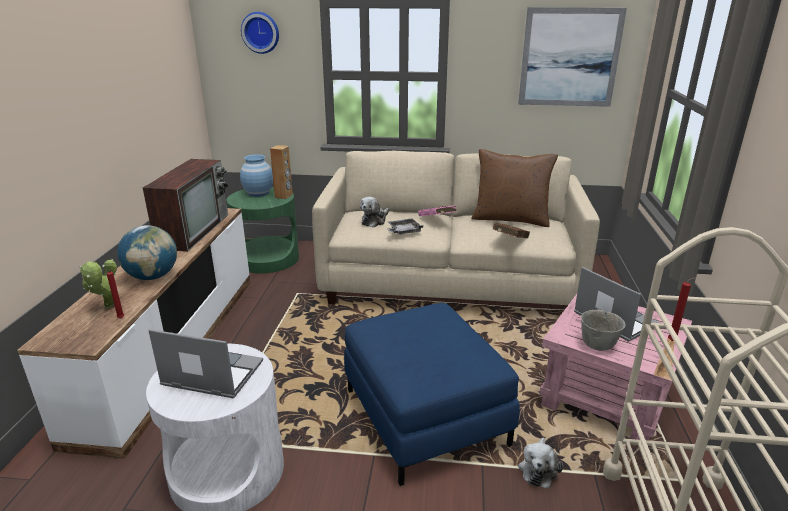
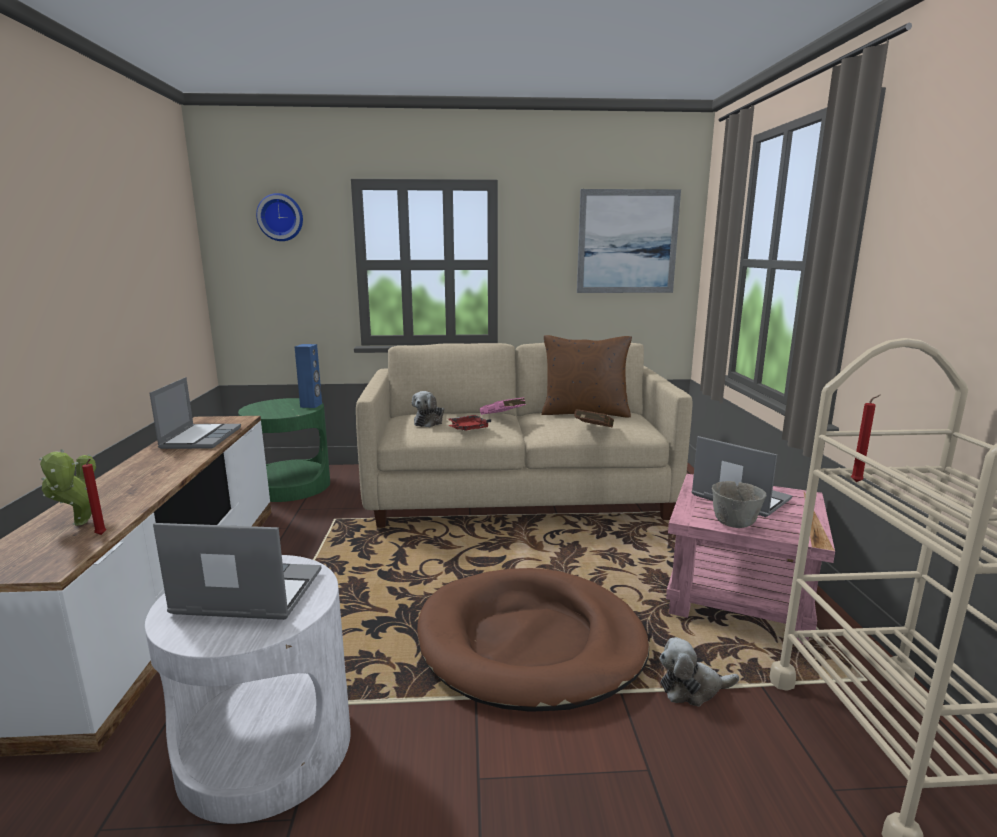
camera: 10 degrees left, 10 degrees down
globe [117,225,177,280] -> none
television [143,159,229,252] -> laptop [150,377,241,449]
blue vase [240,154,273,197] -> none
brown speaker [270,145,293,199] -> blue speaker [295,344,322,408]
blue ottoman [344,303,520,486] -> brown dog bed [417,568,649,712]
grey tray [387,218,423,234] -> red tray [448,415,491,431]
plush toy [518,438,563,489] -> plush toy turned 75 degrees clockwise [659,637,739,706]

